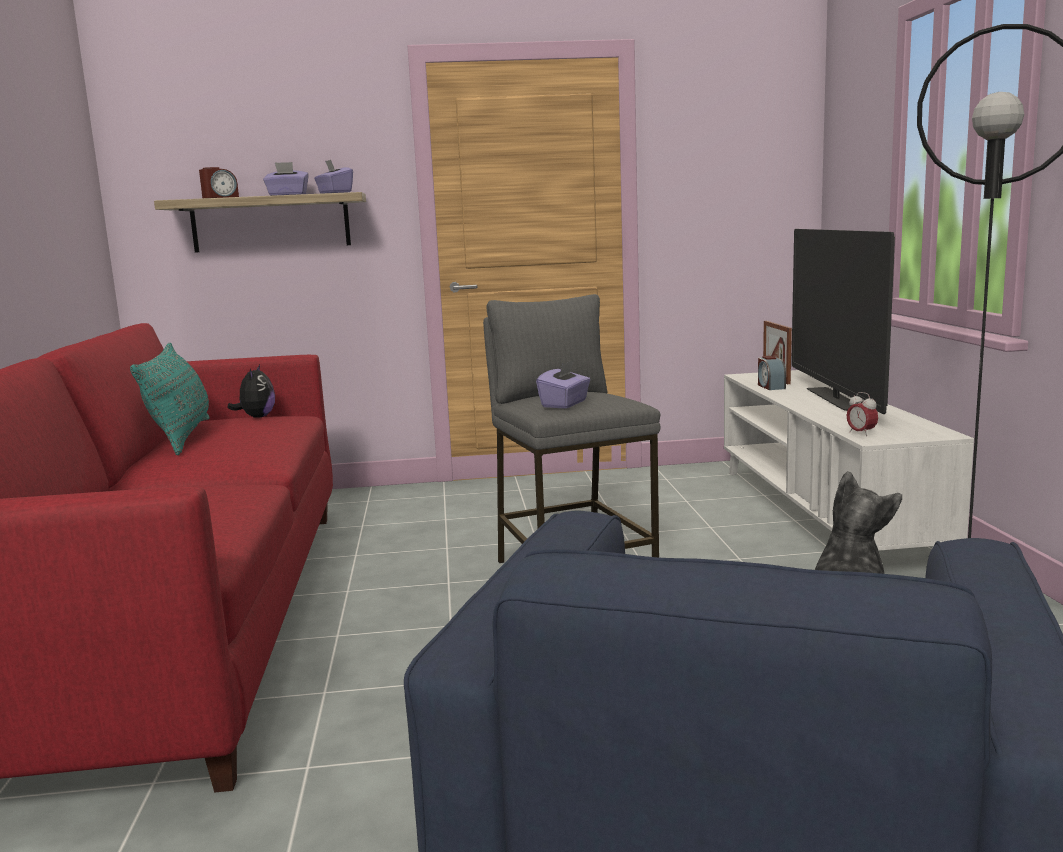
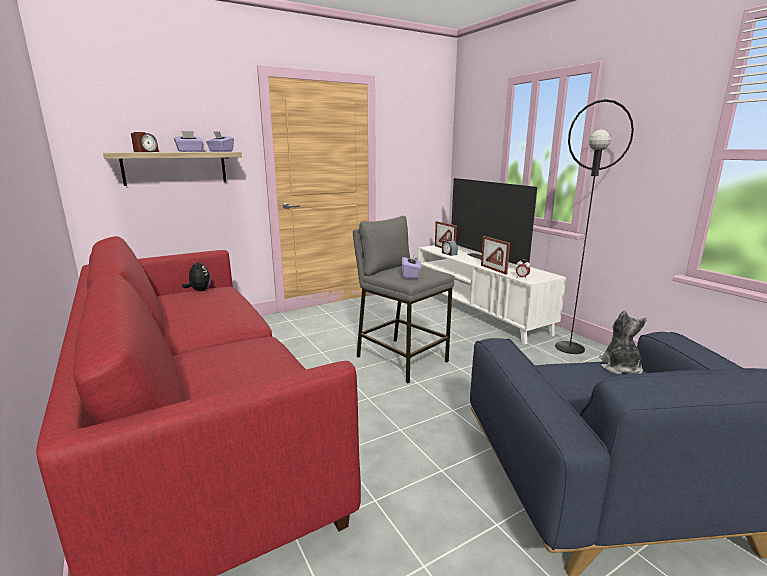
camera: 25 degrees left, 5 degrees up
turquoise pillow [130,343,210,455] -> none
none -> picture frame [481,236,510,275]

